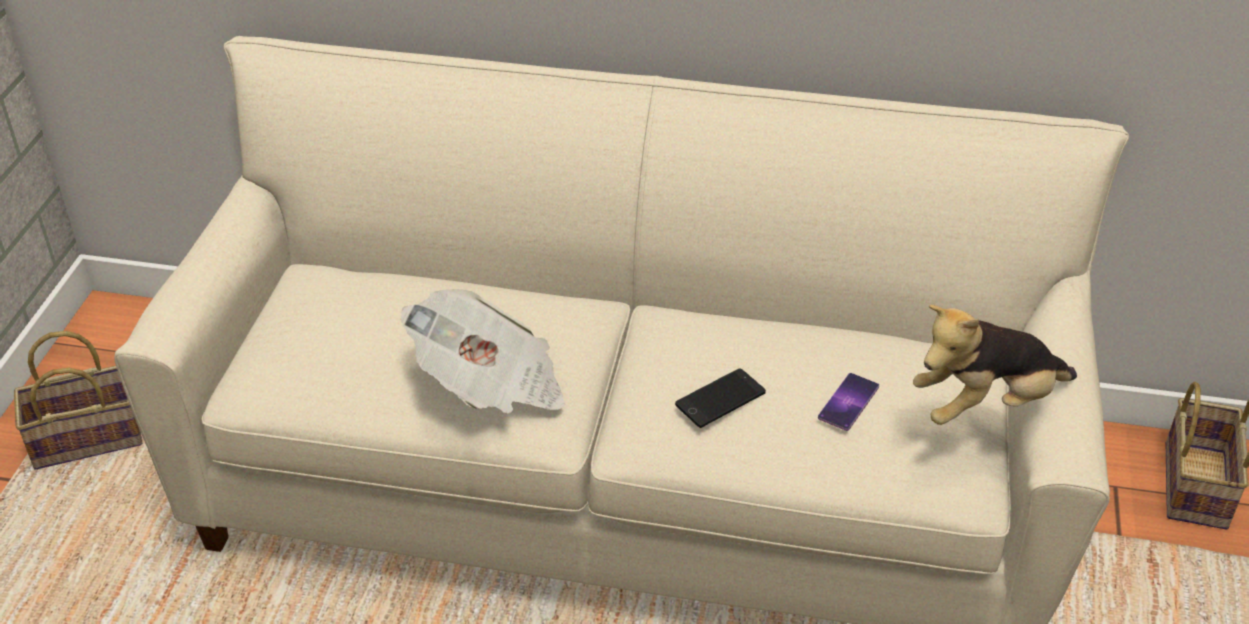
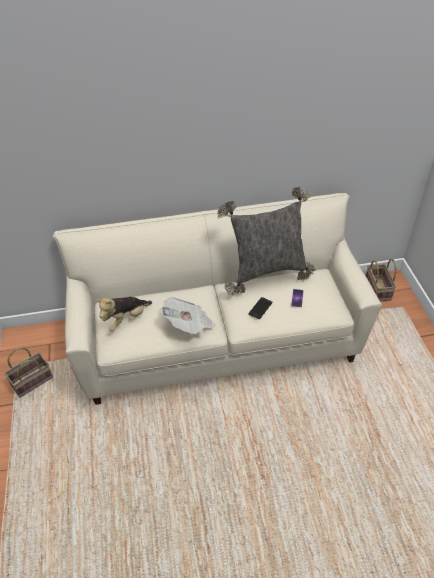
camera: 20 degrees left, 5 degrees up
plush toy [913,305,1077,425] -> plush toy moved to [96,297,152,331]
none -> pillow [217,187,315,295]

